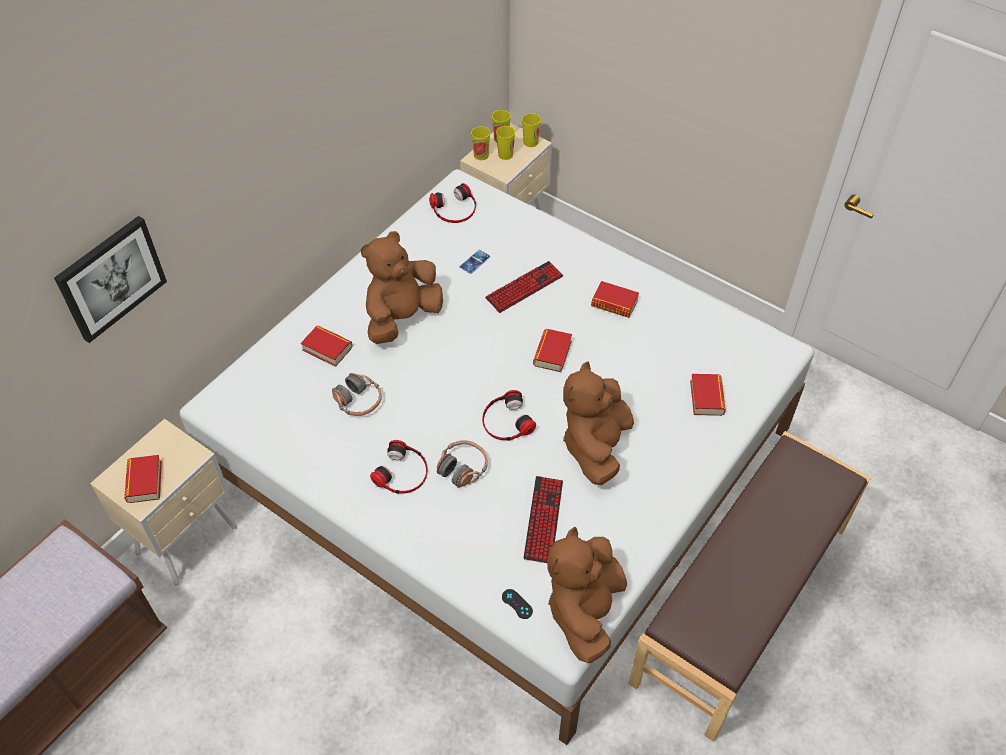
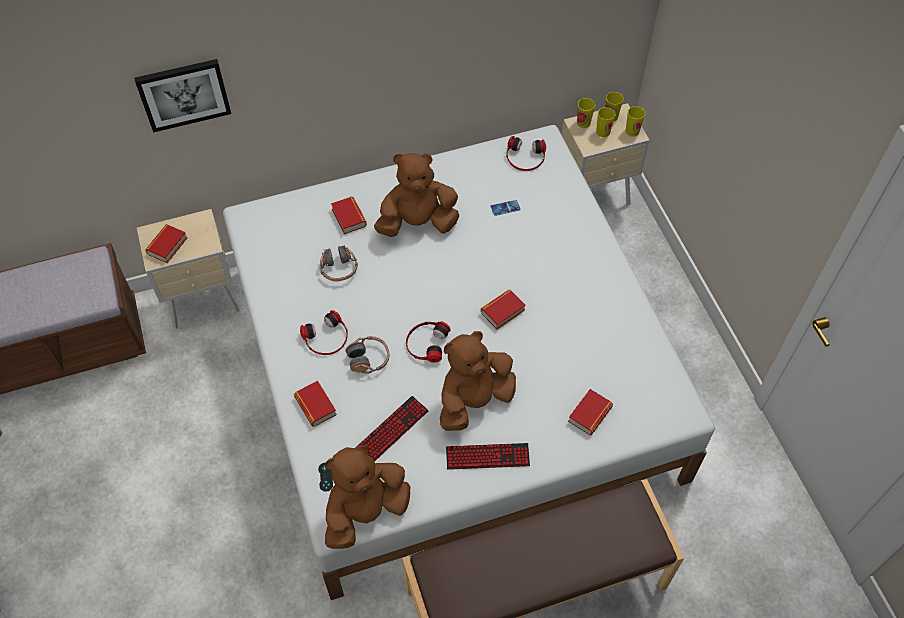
camera: 35 degrees right, 5 degrees up
keyboard [485,261,563,313] -> keyboard moved to [446,443,530,470]
book [591,281,639,318] -> book moved to [294,381,337,427]

